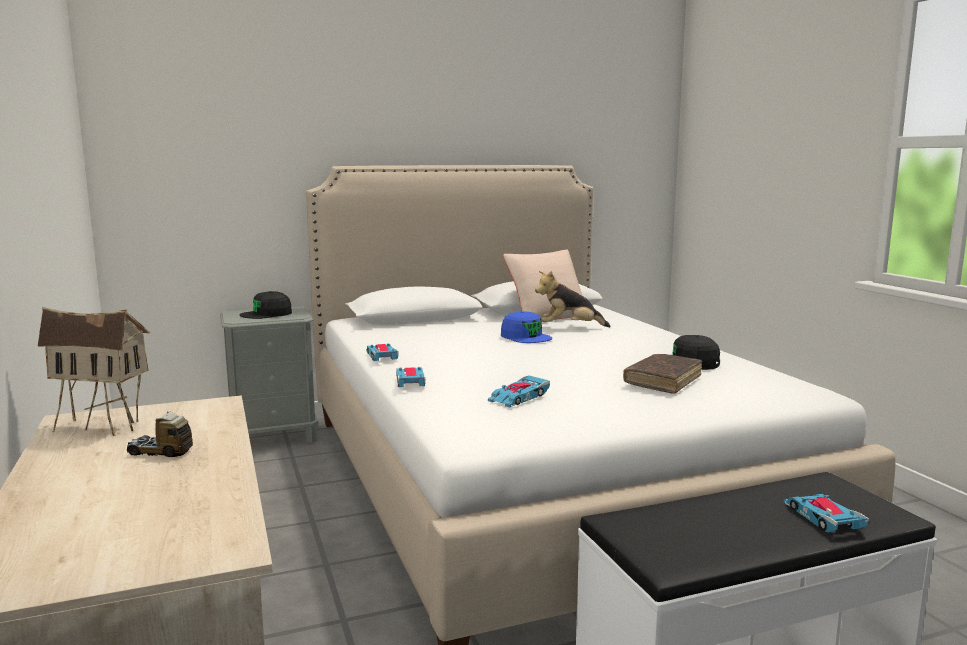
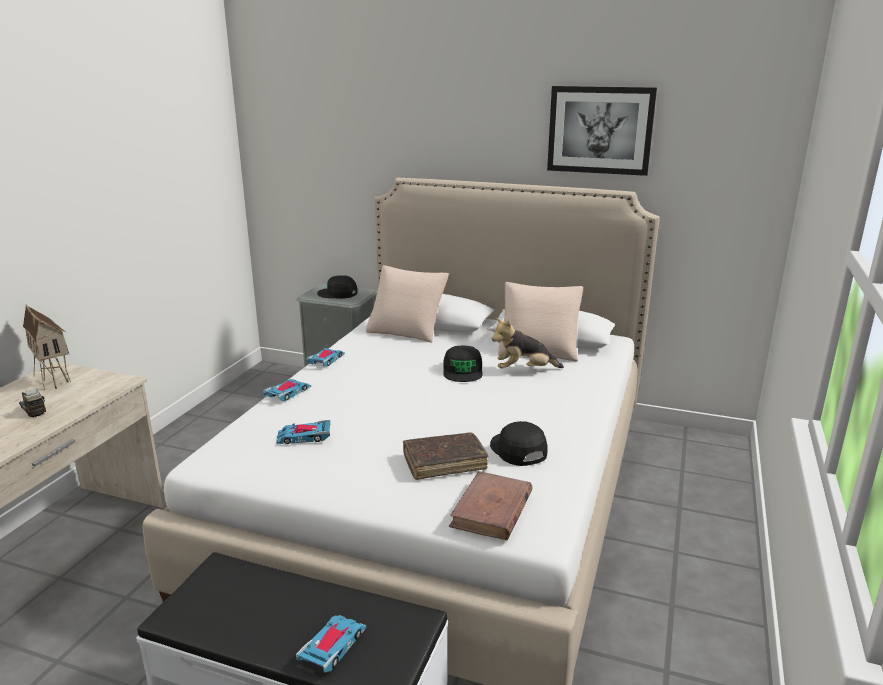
camera: 40 degrees right, 10 degrees up
blue cap [501,311,552,343] -> black cap [443,346,483,382]
plush toy [535,271,611,327] -> plush toy turned 45 degrees counterclockwise [492,318,564,369]
none -> beige pillow [366,265,449,343]
none -> brown book [449,471,532,540]
none -> picture [547,86,657,176]

